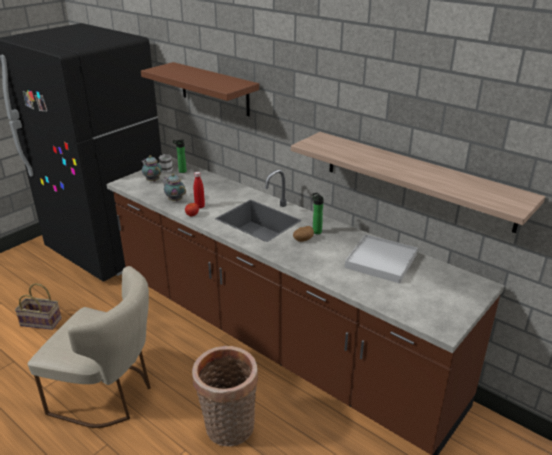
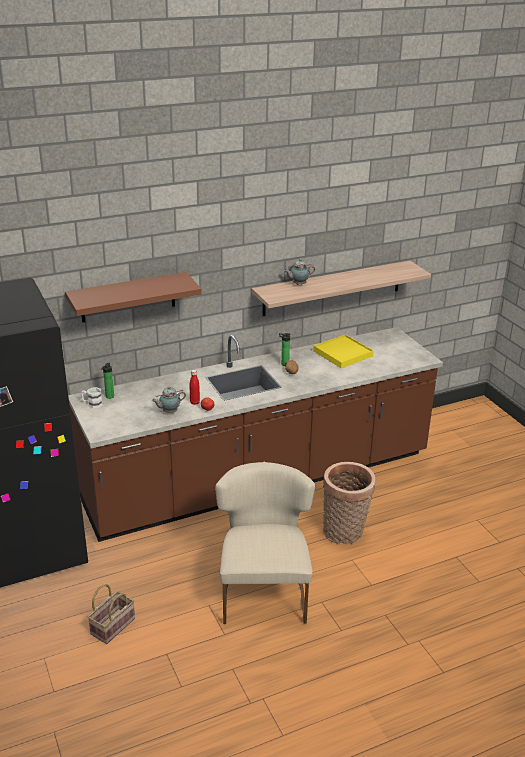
camera: 65 degrees left, 0 degrees up
beige chair [28,266,151,428] -> beige chair turned 45 degrees counterclockwise [215,462,315,624]
teapot [142,155,162,182] -> teapot moved to [284,258,315,285]
white tray [345,234,418,284] -> yellow tray [313,334,374,368]

